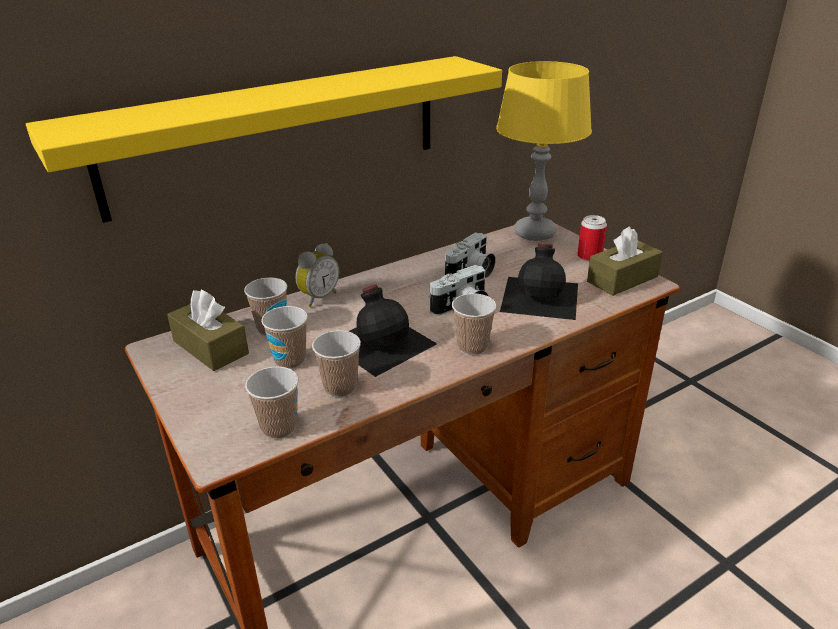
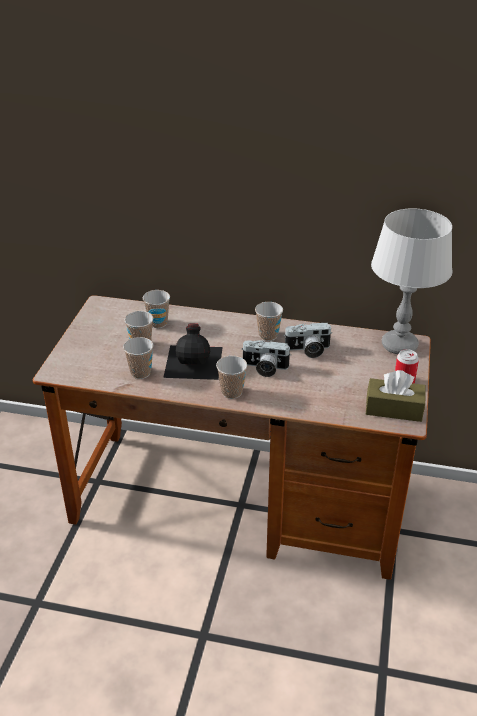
camera: 45 degrees right, 5 degrees up
yellow shelf [26,56,502,223] -> none
brown tissue box [167,290,249,371] -> none
cup [245,366,298,439] -> cup moved to [255,302,283,341]
alarm clock [295,243,339,307] -> none
yellow table lamp [496,61,592,241] -> grey table lamp [371,208,452,354]
black bottle [500,243,578,320] -> none

